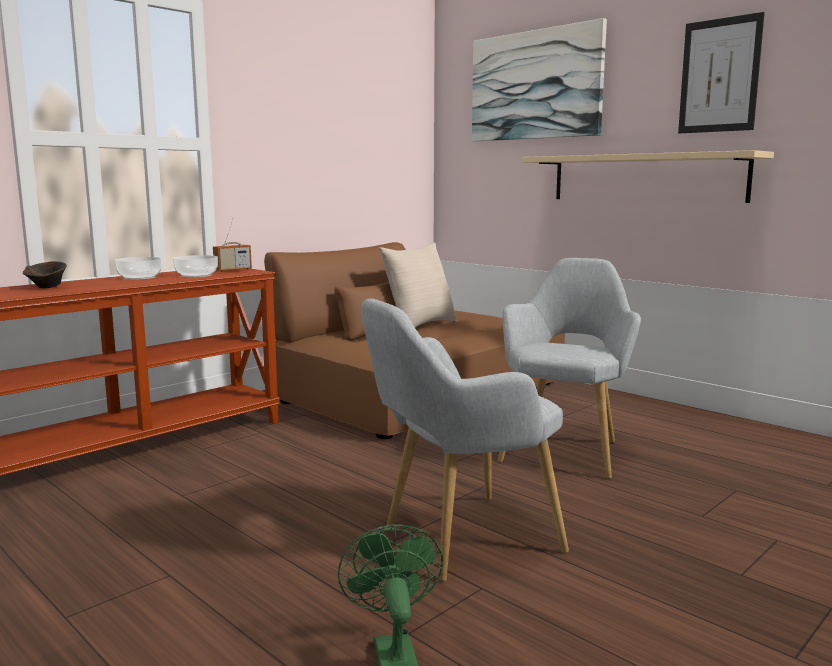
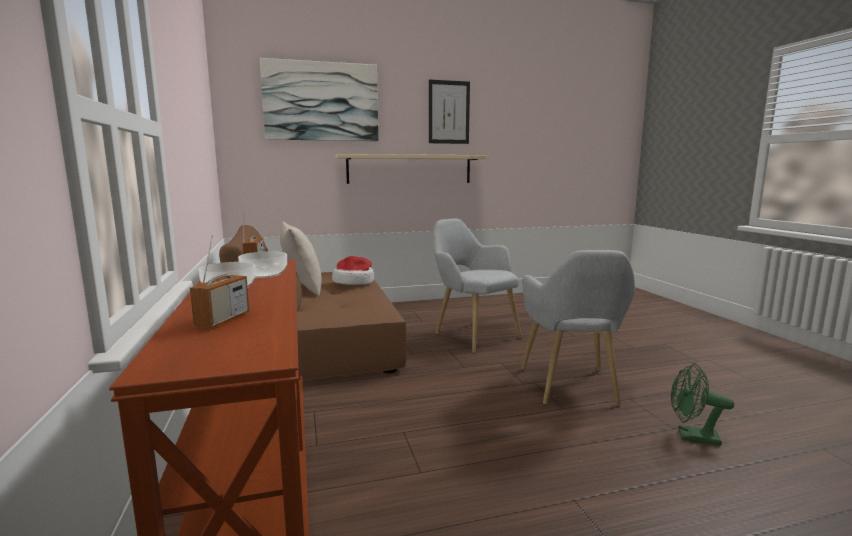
camera: 60 degrees left, 0 degrees up
brown bowl [23,261,67,288] -> radio [190,236,249,328]
none -> hat [332,256,374,285]

